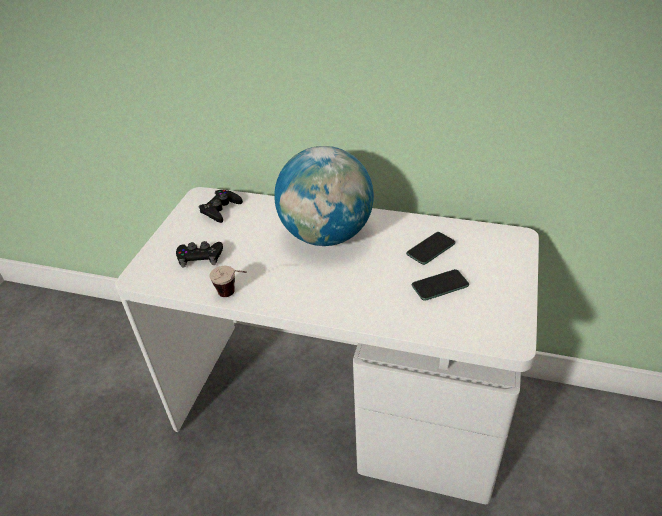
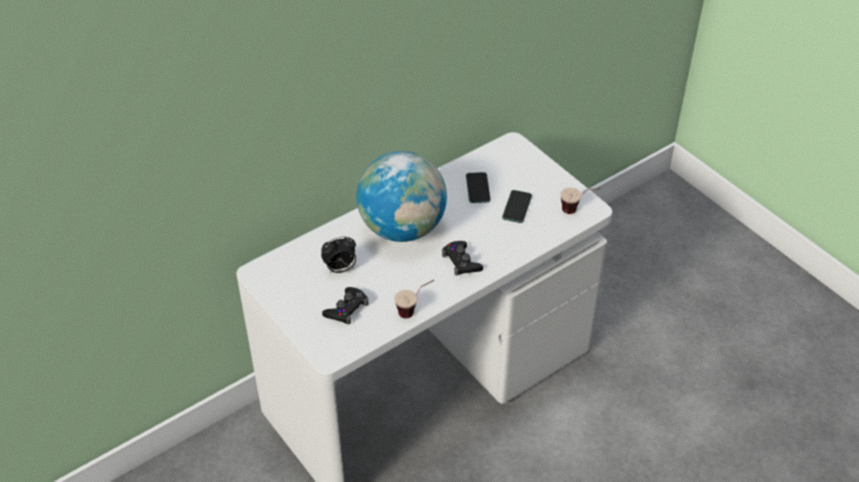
camera: 55 degrees left, 5 degrees up
black game controller [199,190,243,223] -> black game controller moved to [442,241,483,276]
none -> alarm clock [321,236,356,273]
none -> cup [560,188,600,214]

